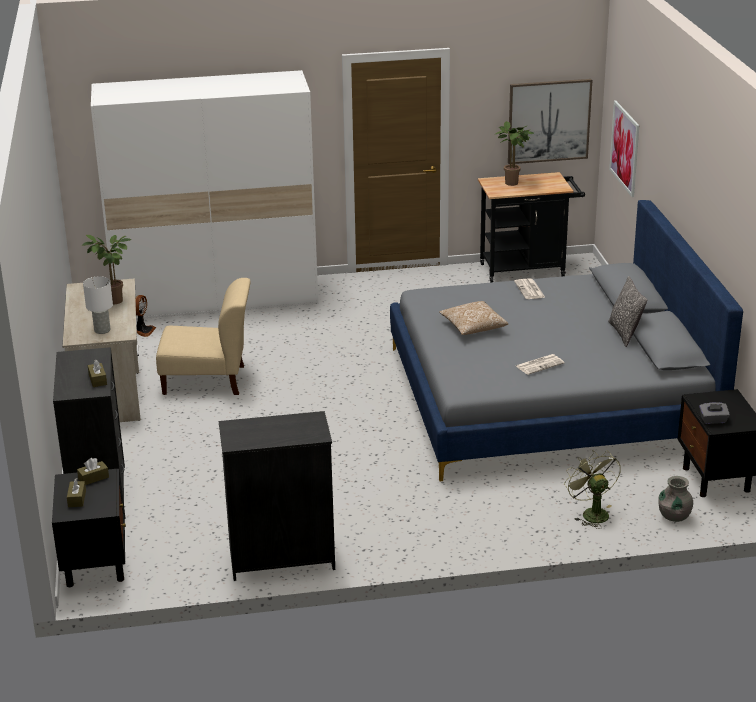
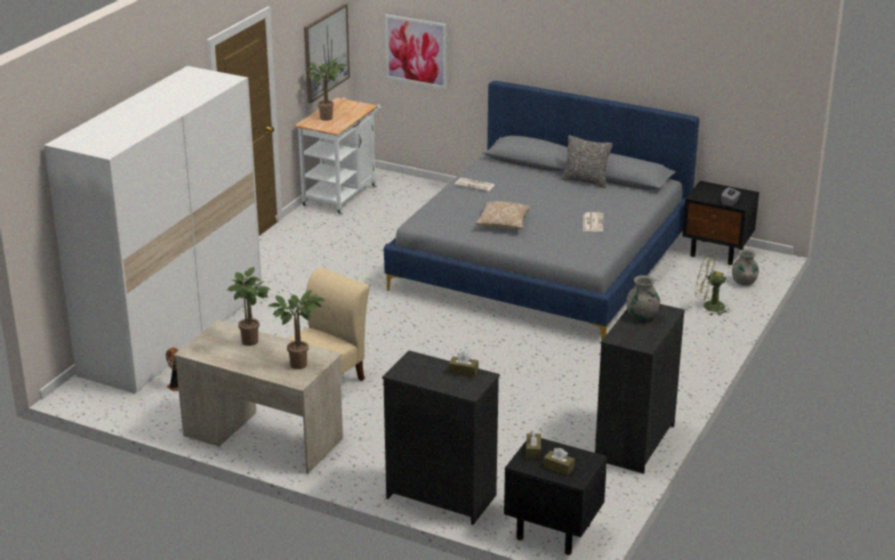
camera: 55 degrees left, 0 degrees up
white table lamp [83,276,113,334] -> potted plant [268,290,326,369]
black cart [478,172,585,283] -> white cart [295,98,381,215]
none -> grey vase [626,275,661,320]

